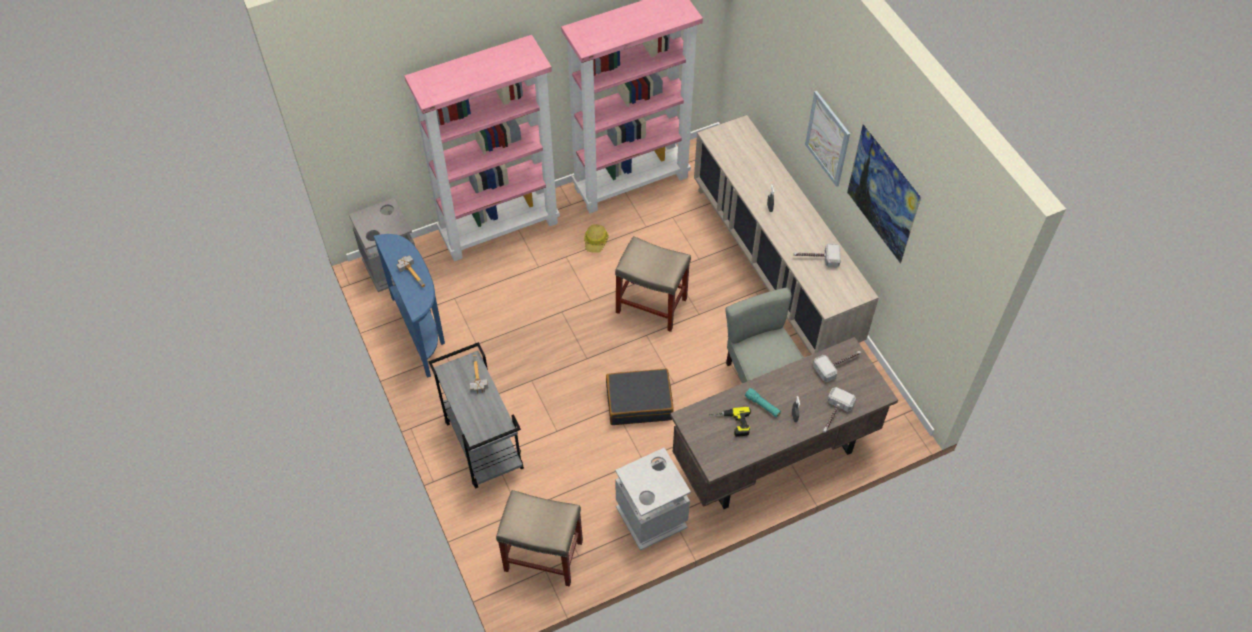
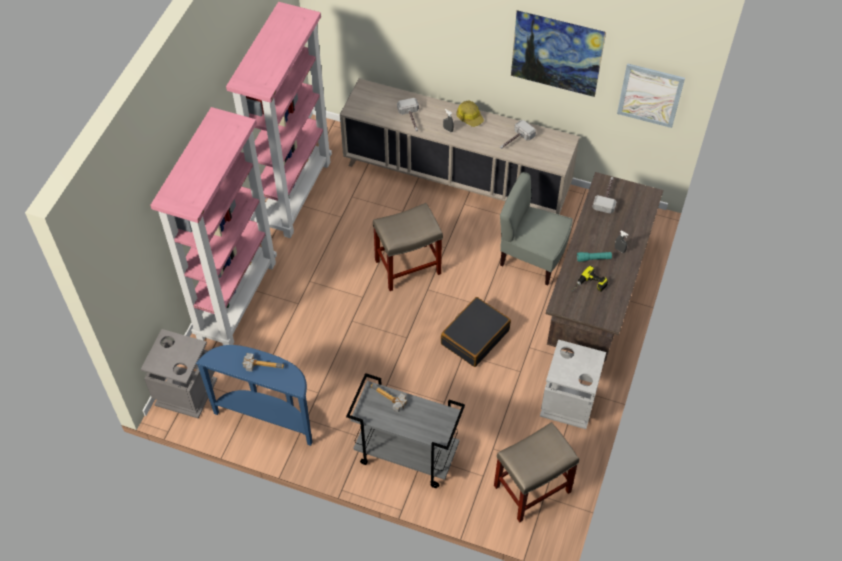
camera: 45 degrees left, 0 degrees up
hard hat [584,224,609,253] -> hard hat moved to [456,100,484,127]
picture [805,91,850,187] -> picture moved to [617,63,685,128]
hammer [823,387,856,433] -> hammer moved to [397,98,419,132]

